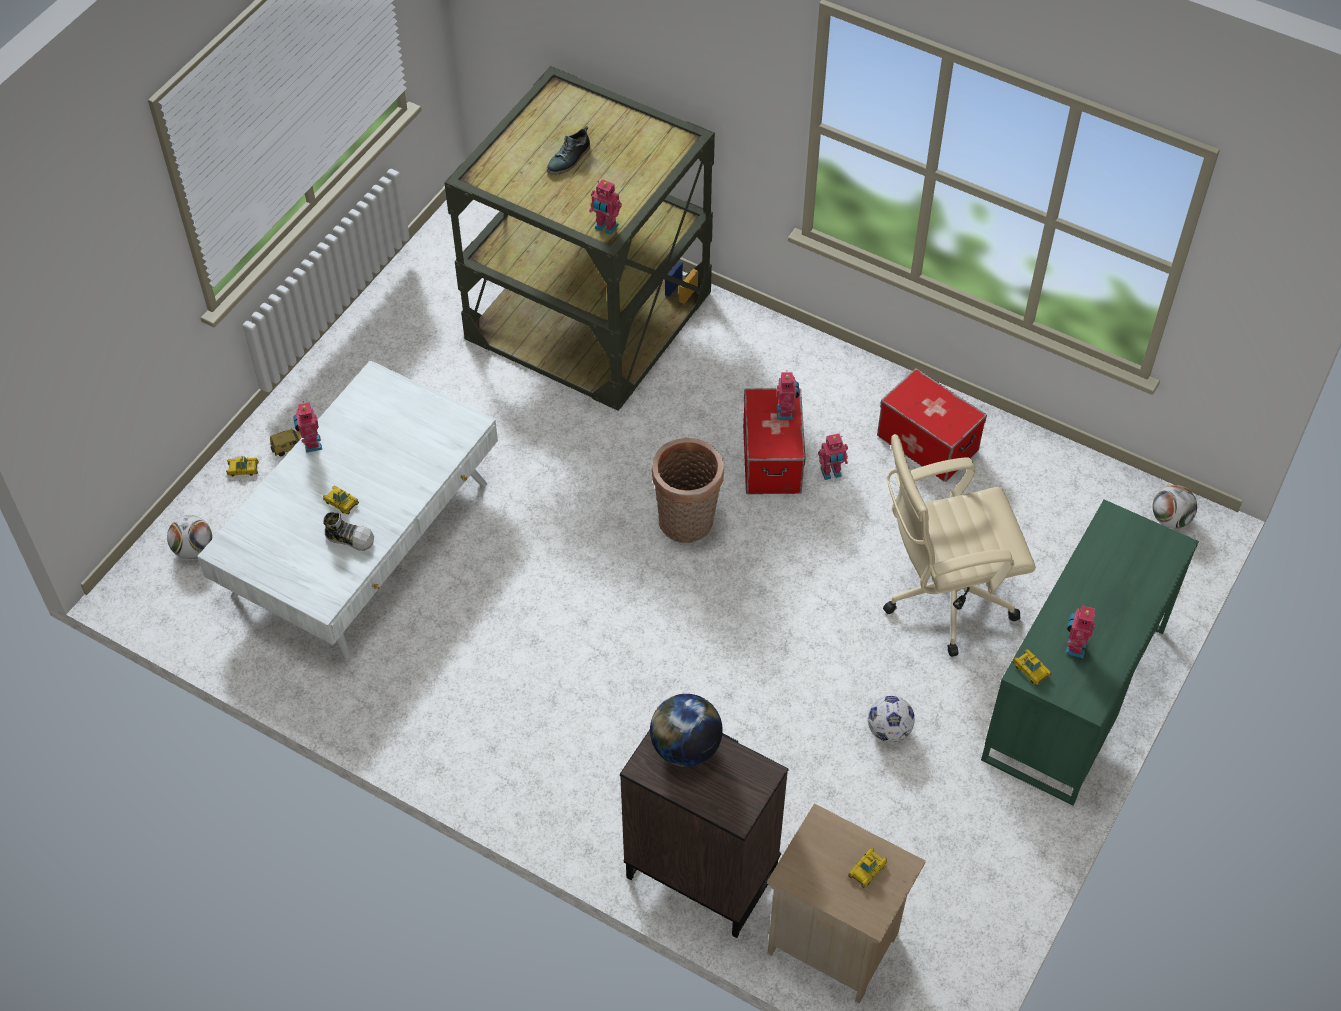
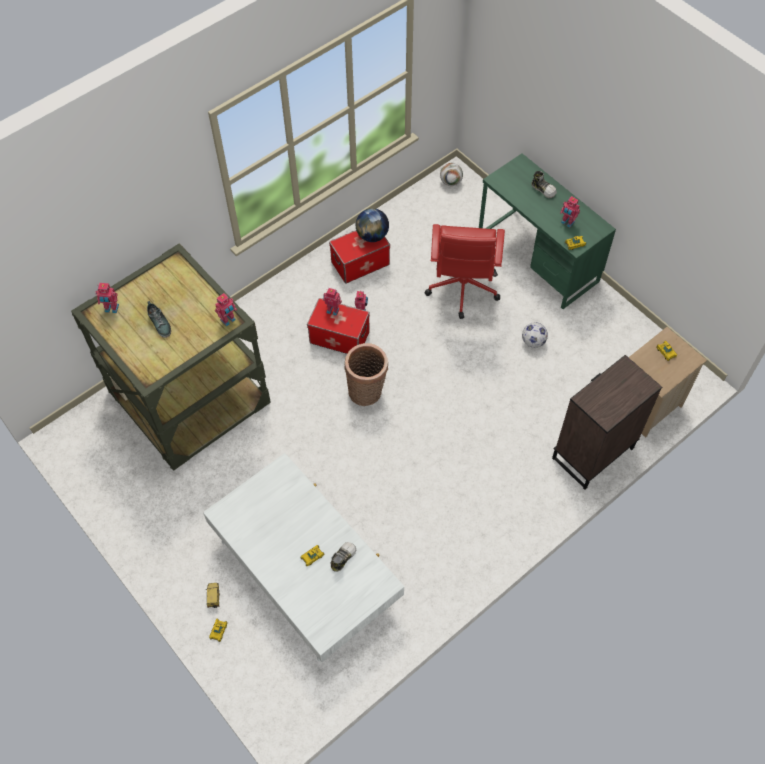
camera: 70 degrees left, 5 degrees up
football [167,515,212,559] -> none
toy robot [293,401,322,453] -> toy robot moved to [96,283,119,313]
globe [650,694,723,767] -> globe moved to [356,208,389,242]
beige office chair [883,434,1036,657] -> red office chair [425,224,505,319]
none -> shoe [531,171,557,198]

